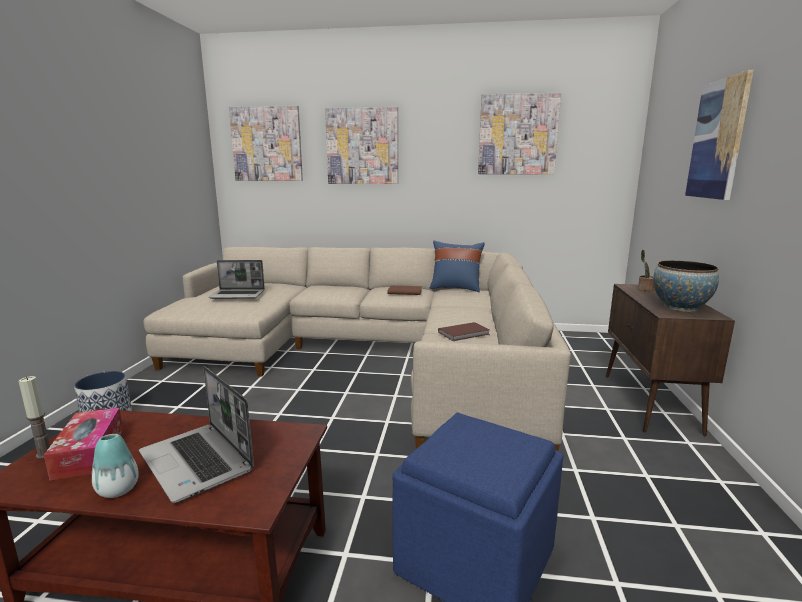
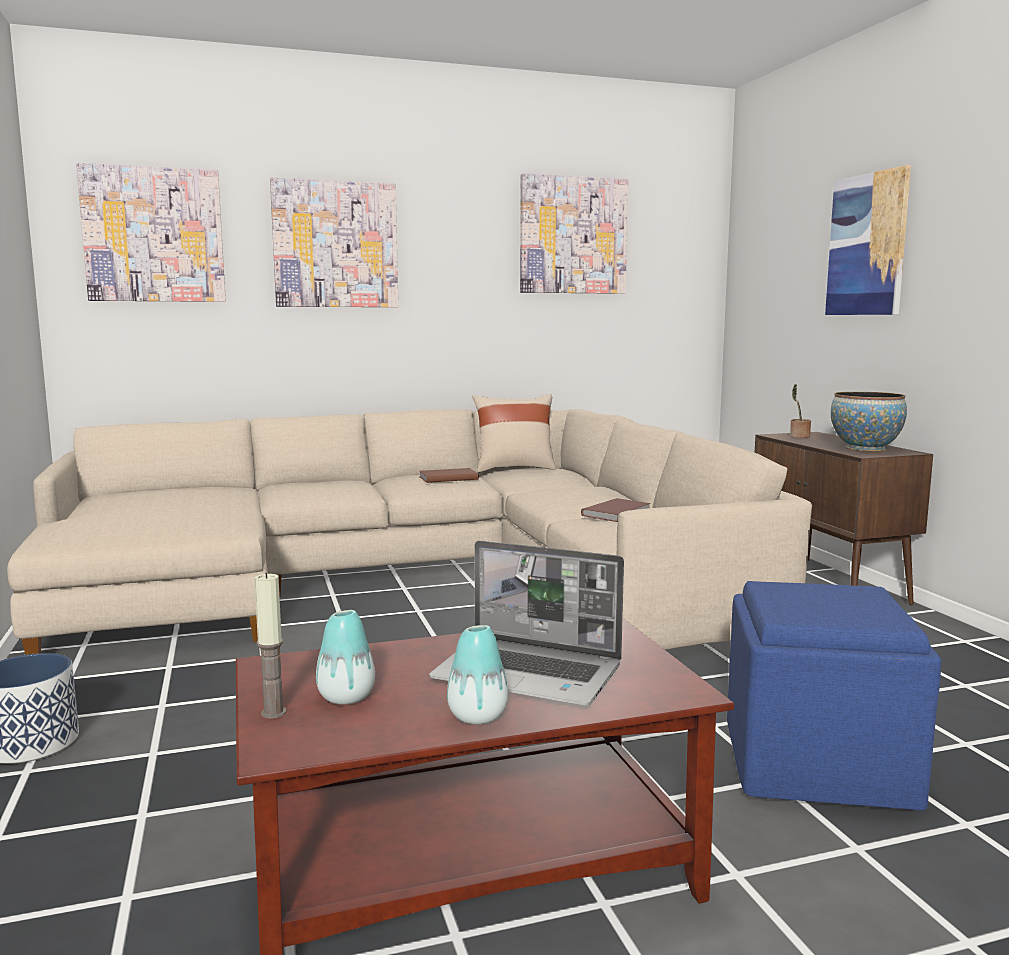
camera: 25 degrees left, 5 degrees down
tissue box [44,408,123,481] -> vase [316,610,375,705]
laptop [209,260,265,299] -> none
blue pillow [430,241,484,292] -> beige pillow [472,394,556,472]

